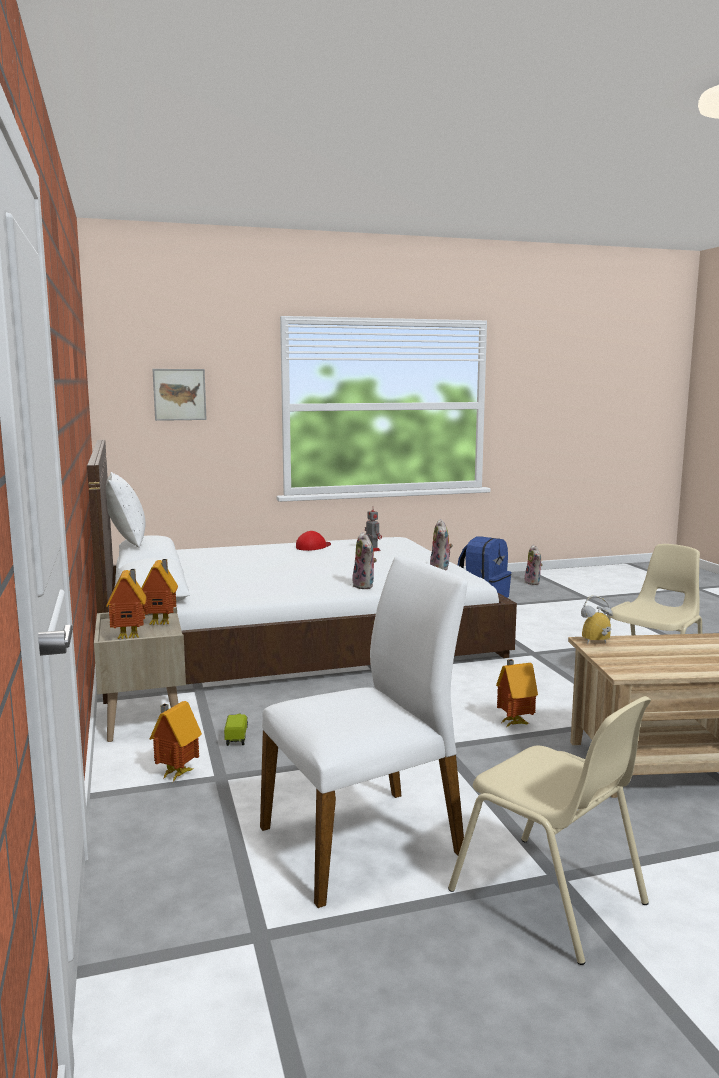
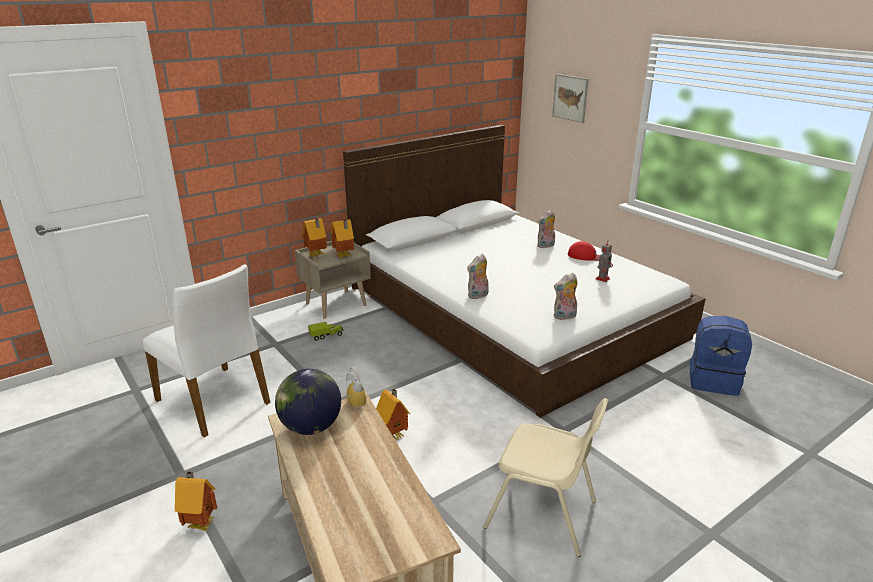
camera: 70 degrees right, 15 degrees up
white pillow [106,472,146,548] -> none
toy house [150,701,202,781] -> toy house moved to [175,471,217,531]
beige chair [448,696,651,965] -> none
plush toy [524,545,543,585] -> plush toy moved to [537,210,555,248]
none -> globe [275,369,341,435]

